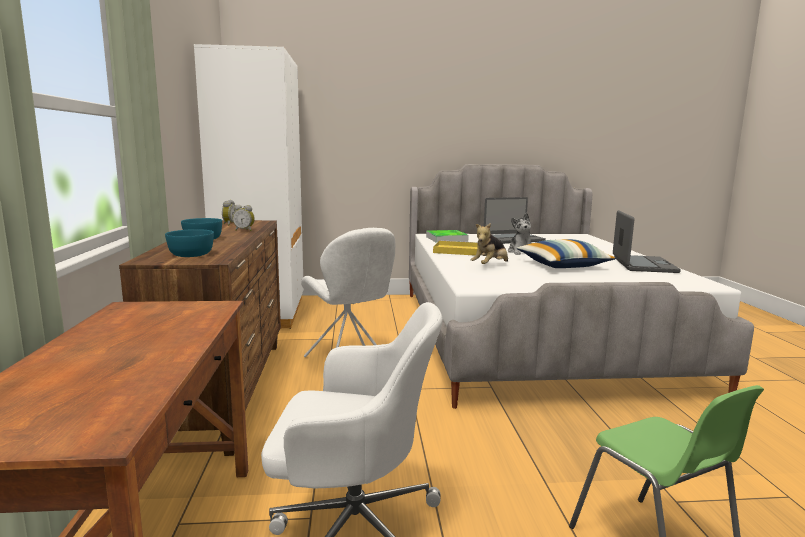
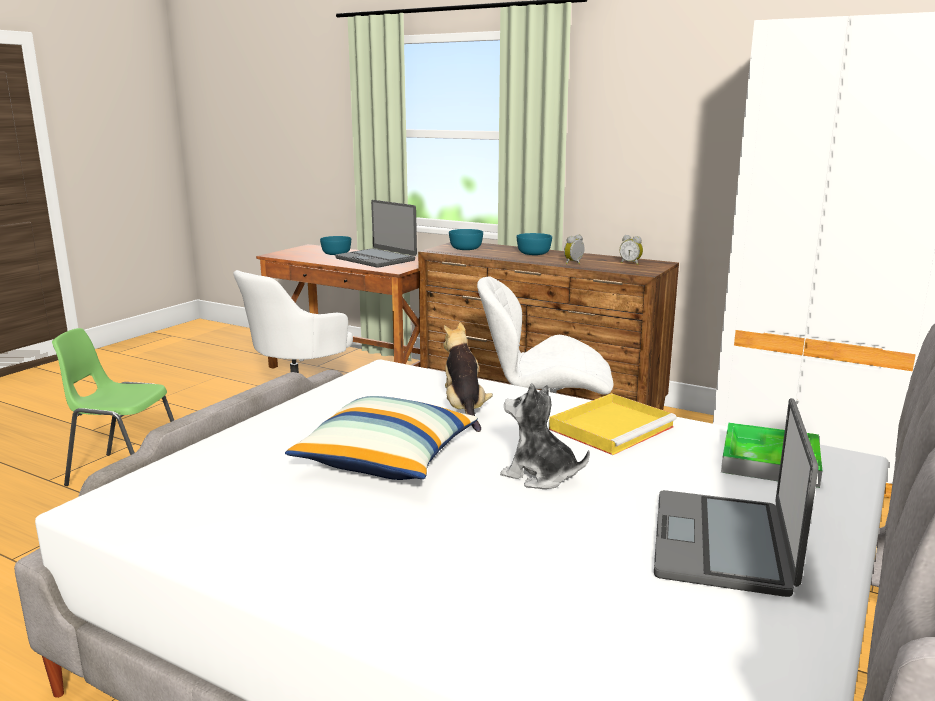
camera: 125 degrees right, 5 degrees up
laptop [613,210,681,273] -> laptop moved to [335,200,417,268]
none -> turquoise bowl [320,236,351,255]

